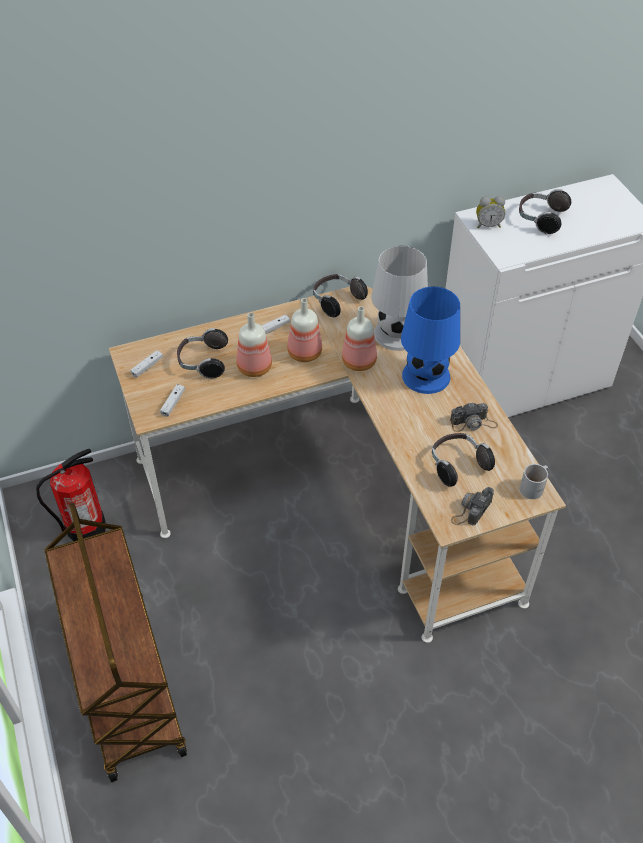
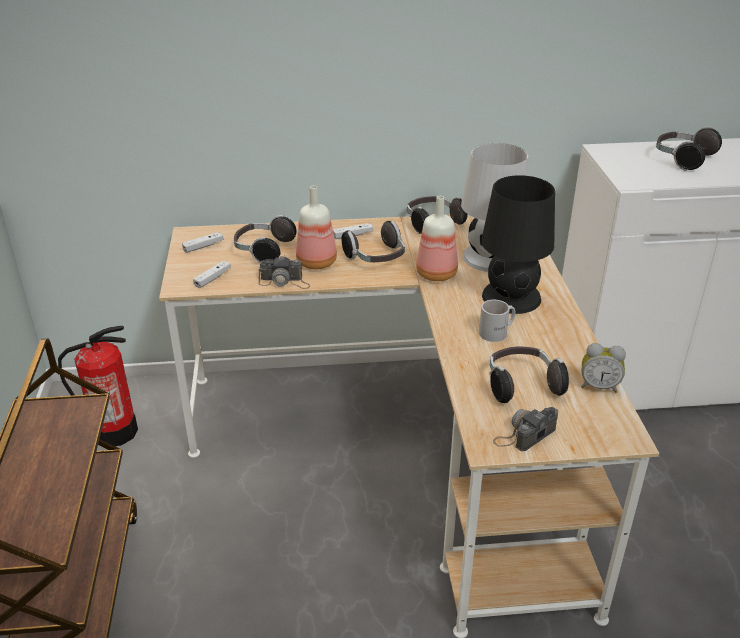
camera: 15 degrees right, 15 degrees down
bottle [287,298,322,362] -> headphones [341,221,405,262]
blue table lamp [401,286,460,394] -> black table lamp [481,175,555,314]
camera [450,402,498,432] -> camera moved to [258,255,310,289]
alarm clock [476,196,505,228] -> alarm clock moved to [581,343,626,393]
white mug [520,464,548,499] -> white mug moved to [479,300,515,342]

